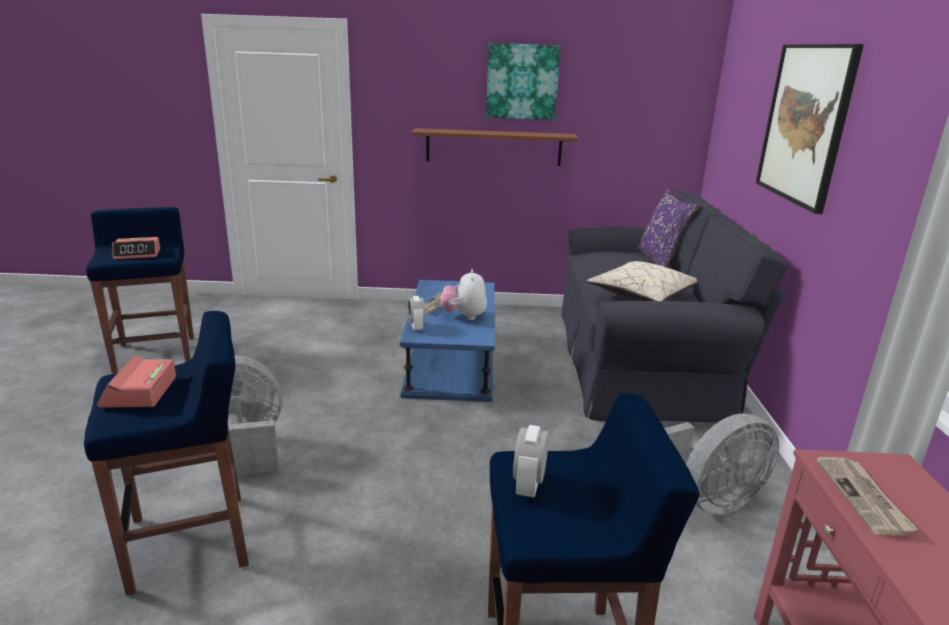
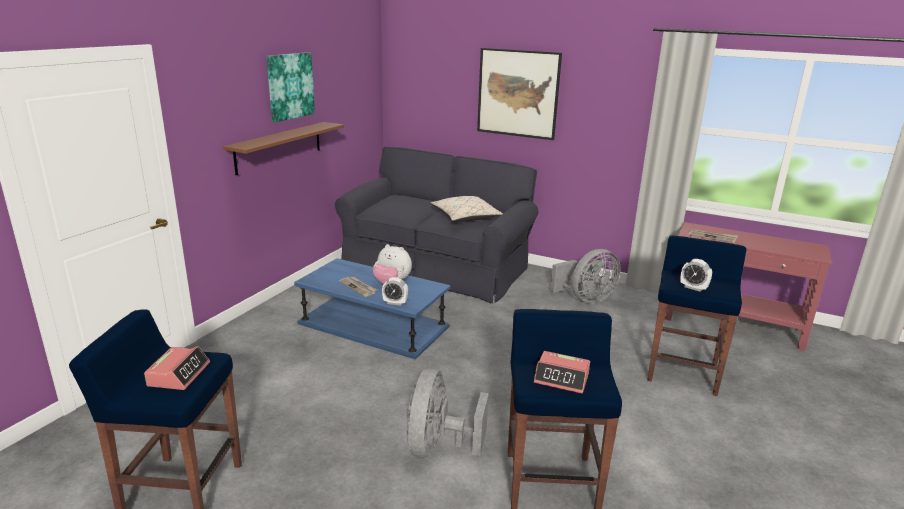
camera: 65 degrees left, 0 degrees up
purple pillow [636,189,699,268] -> none
grey fan [664,413,779,515] -> grey fan turned 60 degrees clockwise [550,249,621,304]

